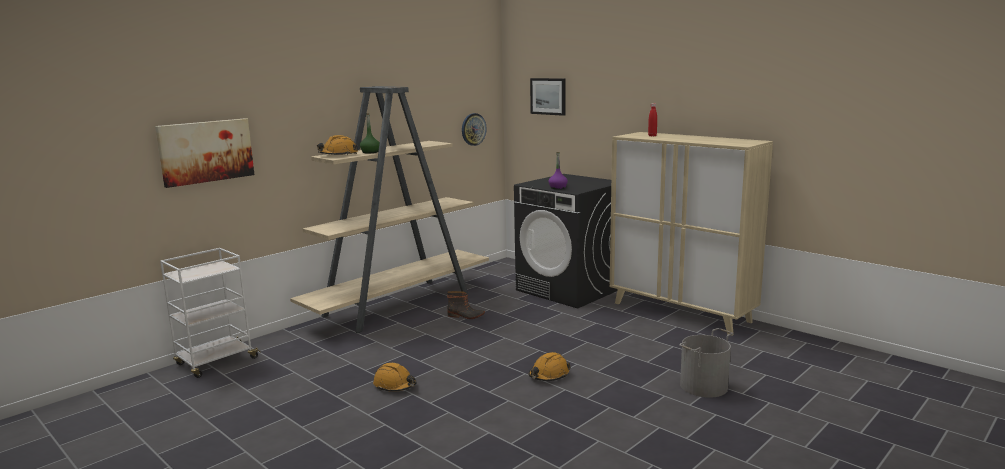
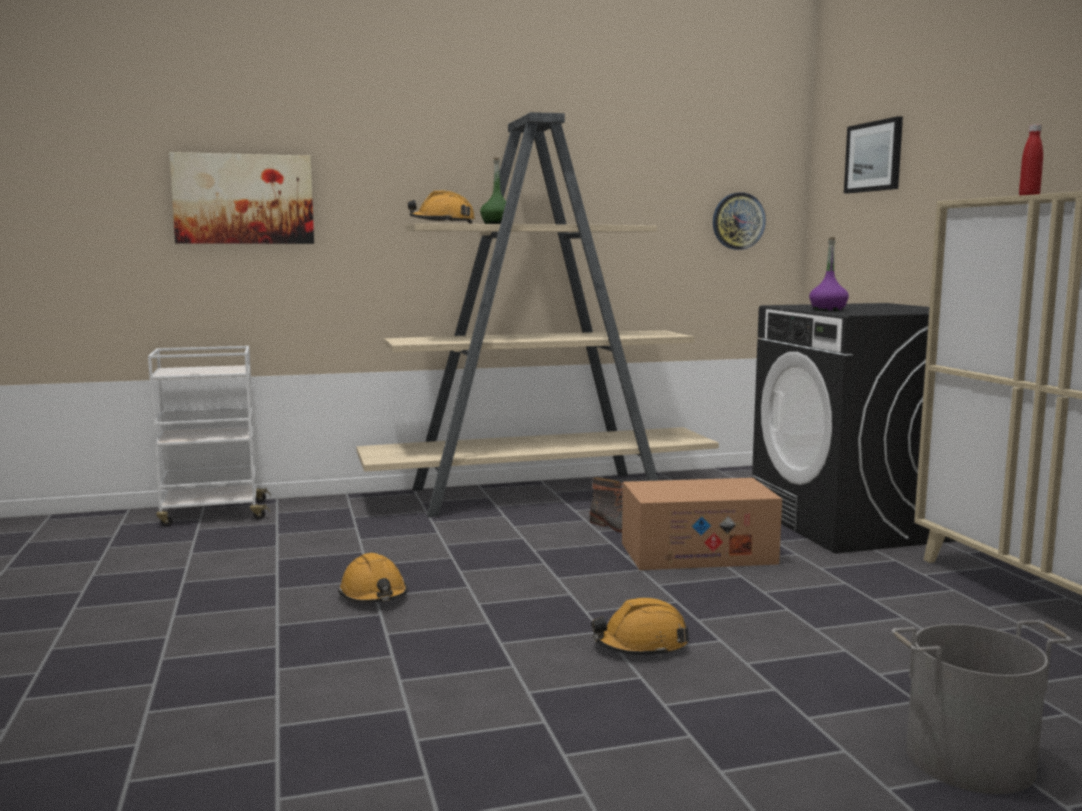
camera: 30 degrees right, 5 degrees down
none -> cardboard box [622,478,782,570]

